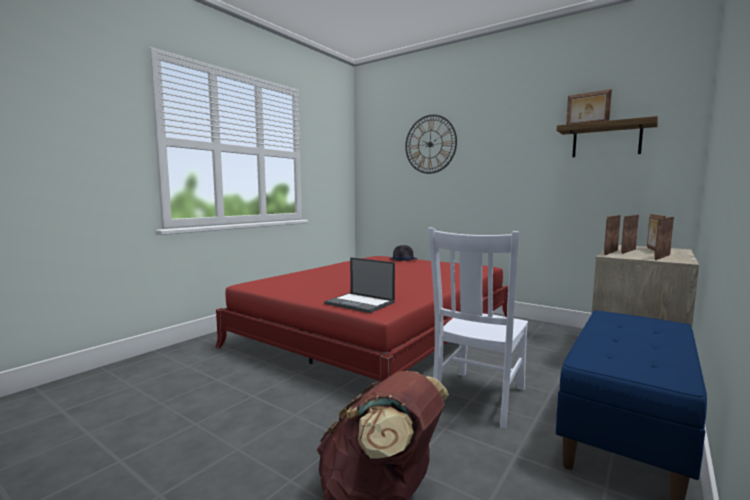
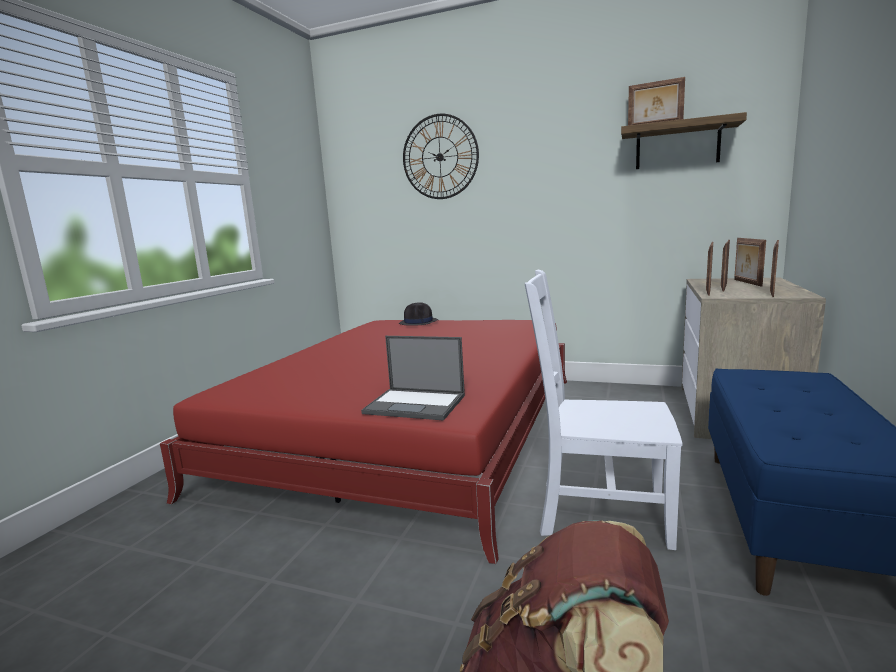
camera: 15 degrees left, 5 degrees up
white chair [428,227,528,428] -> white chair turned 90 degrees clockwise [525,270,682,550]

